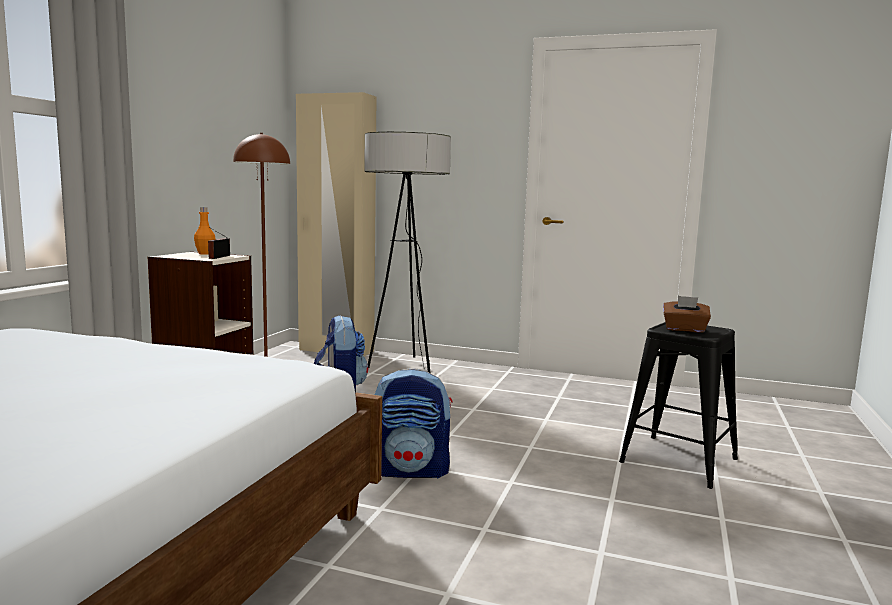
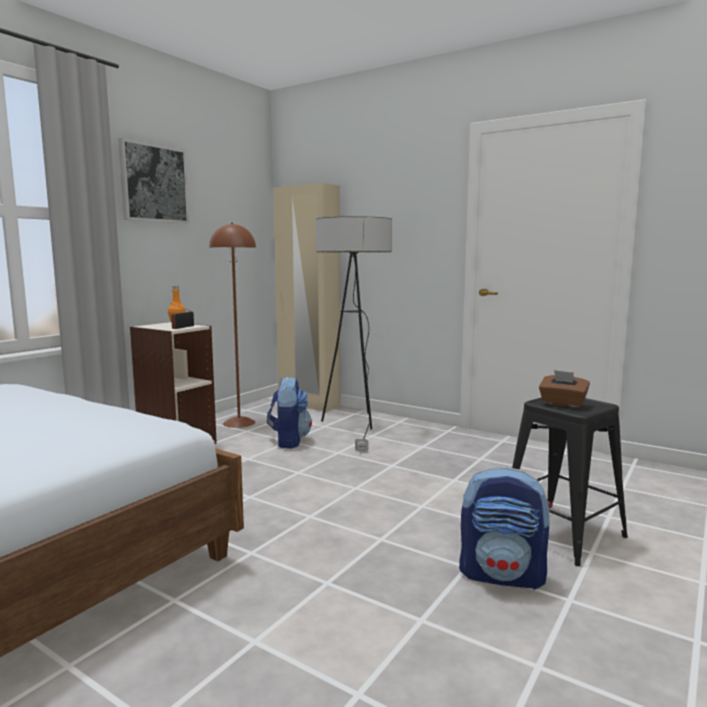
camera: 15 degrees right, 0 degrees up
backpack [375,368,453,478] -> backpack moved to [459,467,552,590]
none -> picture [118,138,189,223]

